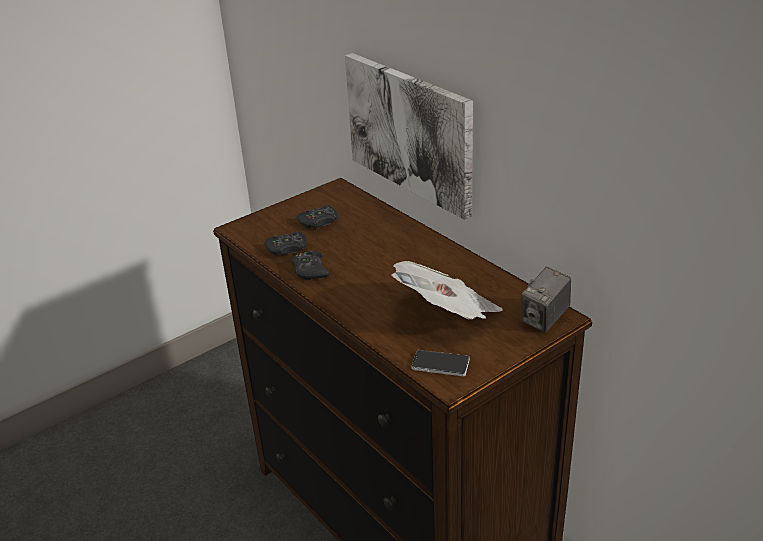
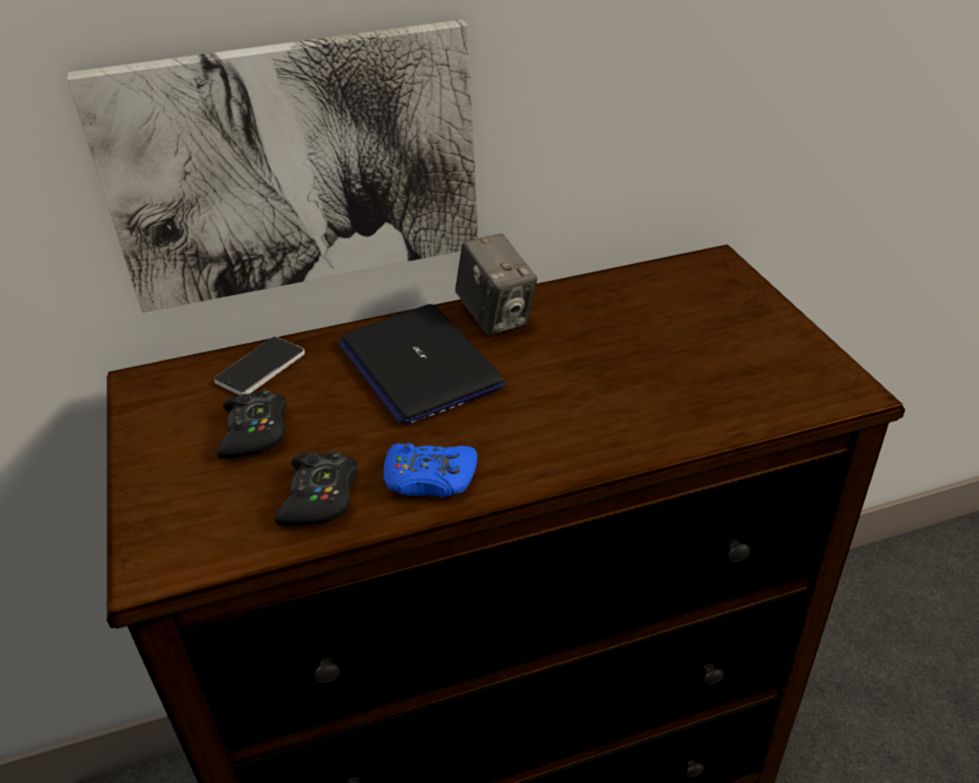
camera: 70 degrees left, 5 degrees up
black game controller [291,250,330,280] -> blue game controller [384,443,477,497]
newspaper [391,261,503,320] -> none
phone [411,350,470,376] -> phone moved to [214,336,305,395]
camera [521,267,571,333] -> camera moved to [455,234,537,336]
none -> laptop [338,304,505,425]

